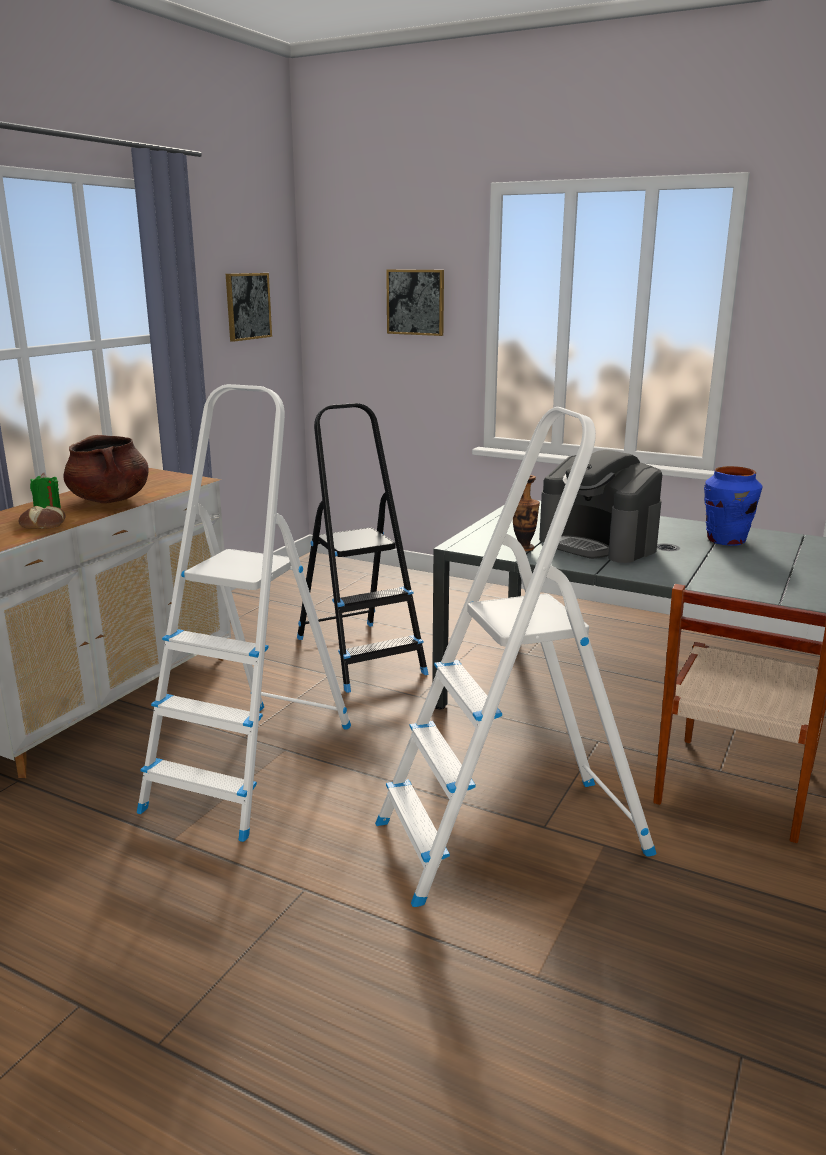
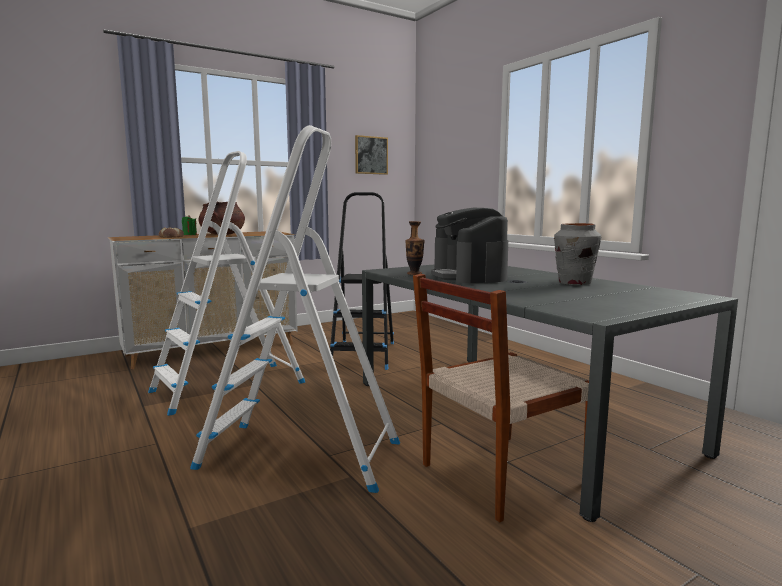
camera: 30 degrees right, 10 degrees down
picture [386,269,444,336] -> none
blue vase [704,466,762,546] -> grey vase [554,223,602,285]

